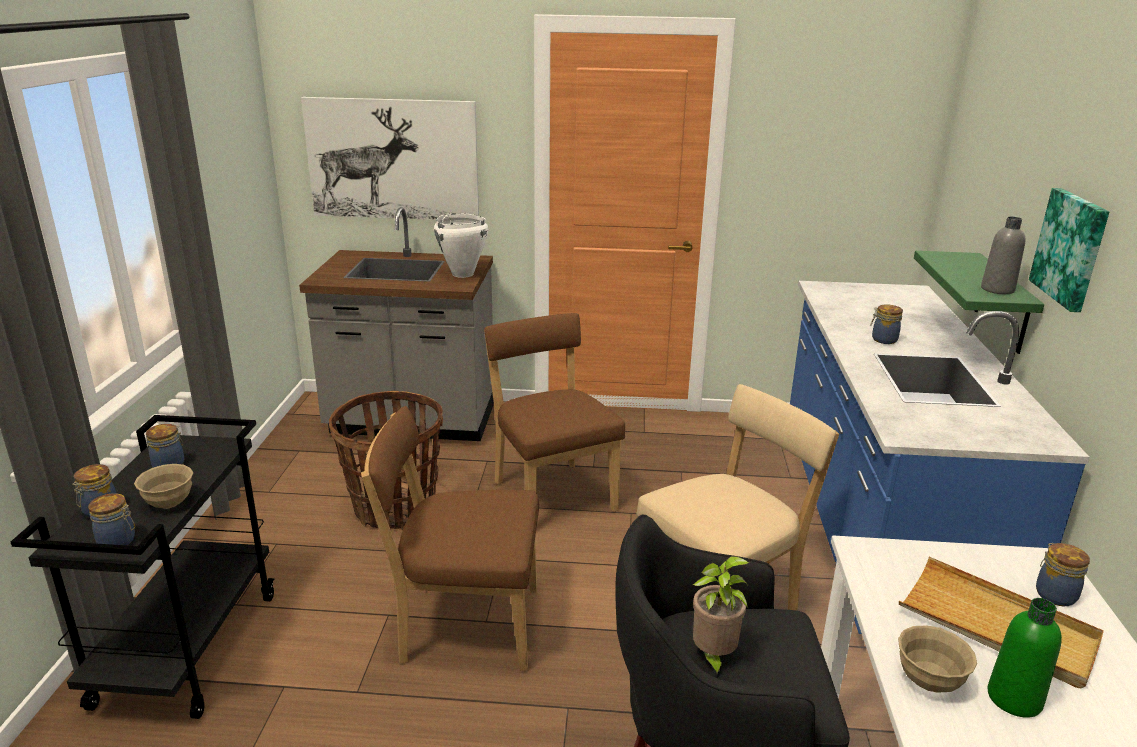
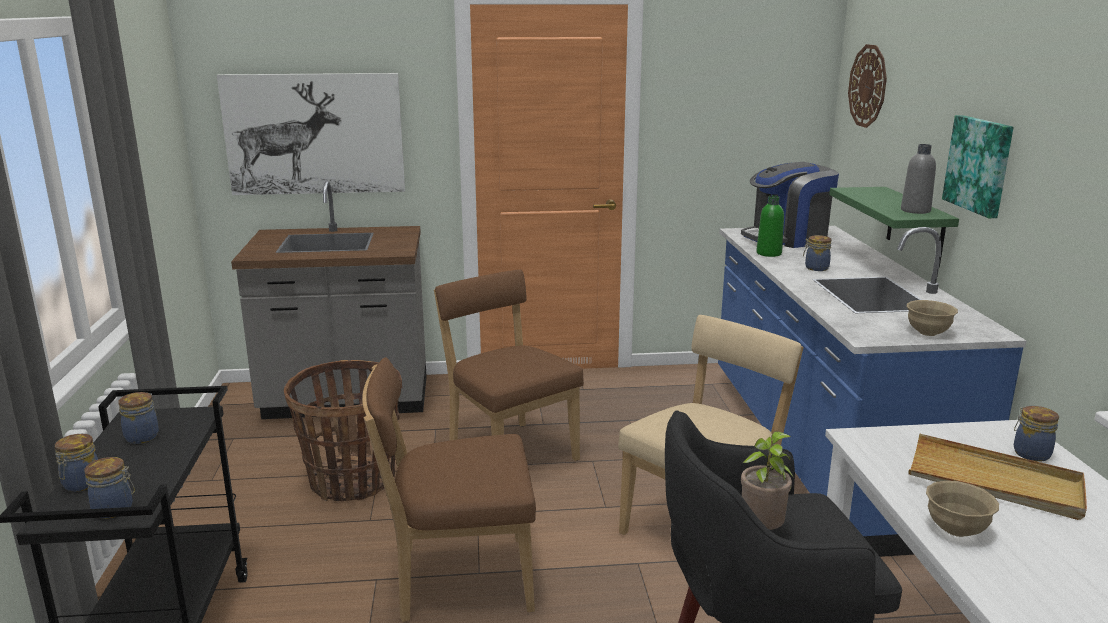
camera: 10 degrees left, 5 degrees down
beige bowl [134,464,193,509] -> beige bowl moved to [907,300,958,336]
white cooking pot [434,213,488,278] -> none
green bottle [988,598,1062,718] -> green bottle moved to [756,196,784,257]
none -> coffee machine [741,162,839,248]
none -> wall clock [848,44,887,128]

